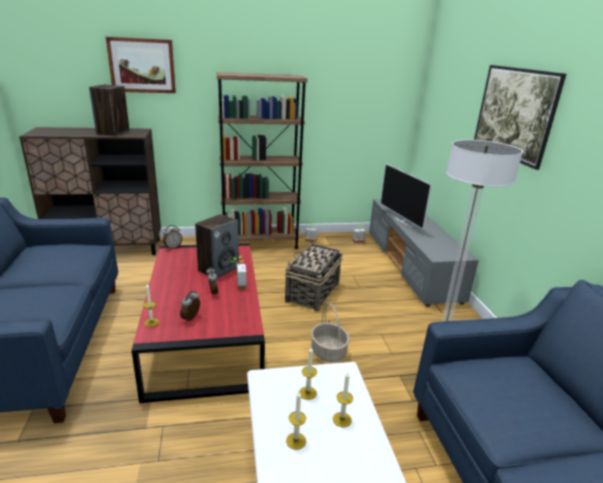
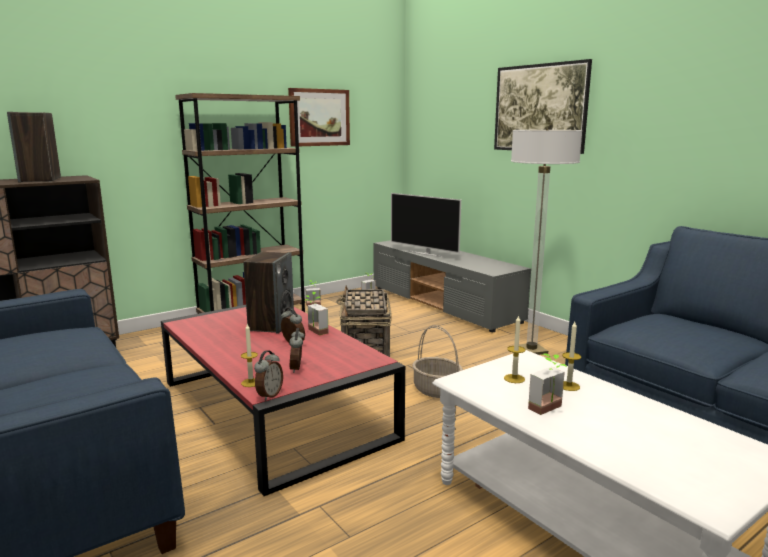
camera: 25 degrees left, 10 degrees down
picture [106,37,176,93] -> picture moved to [288,88,350,147]
alarm clock [163,225,182,250] -> alarm clock moved to [254,350,283,401]
candle [286,392,306,450] -> potted plant [528,353,567,415]

